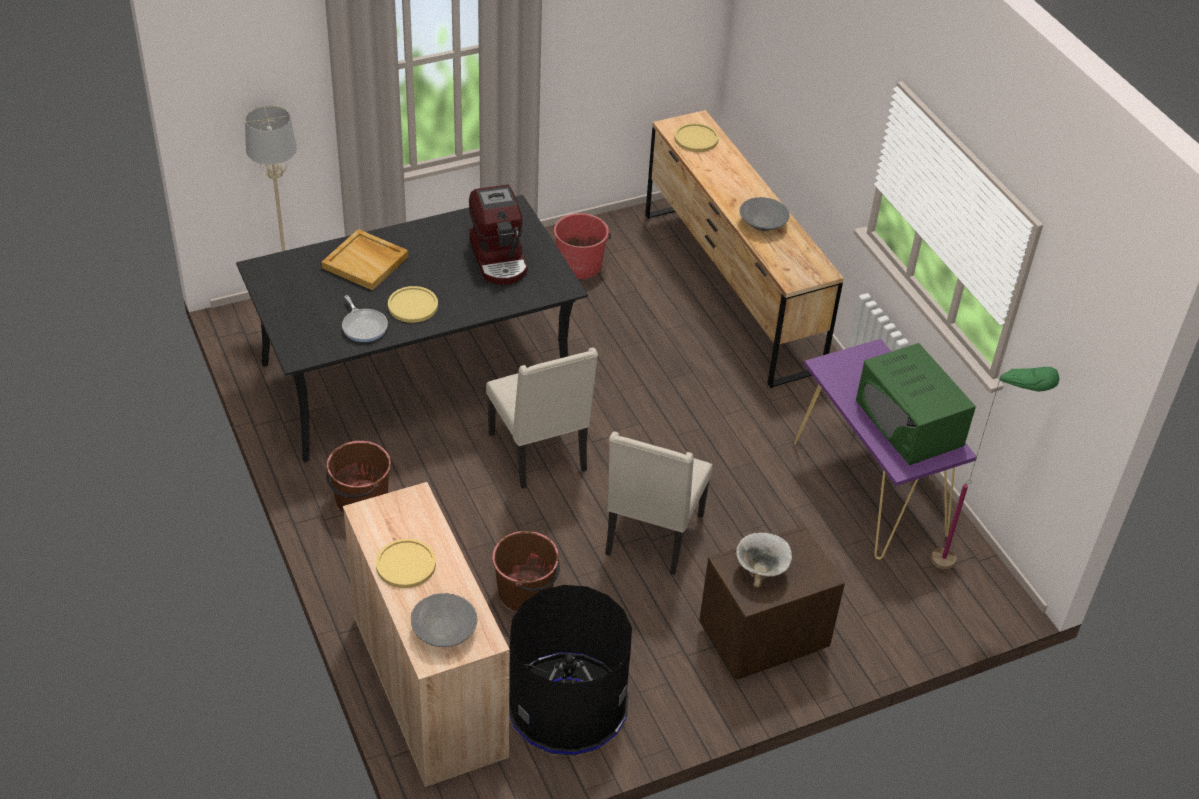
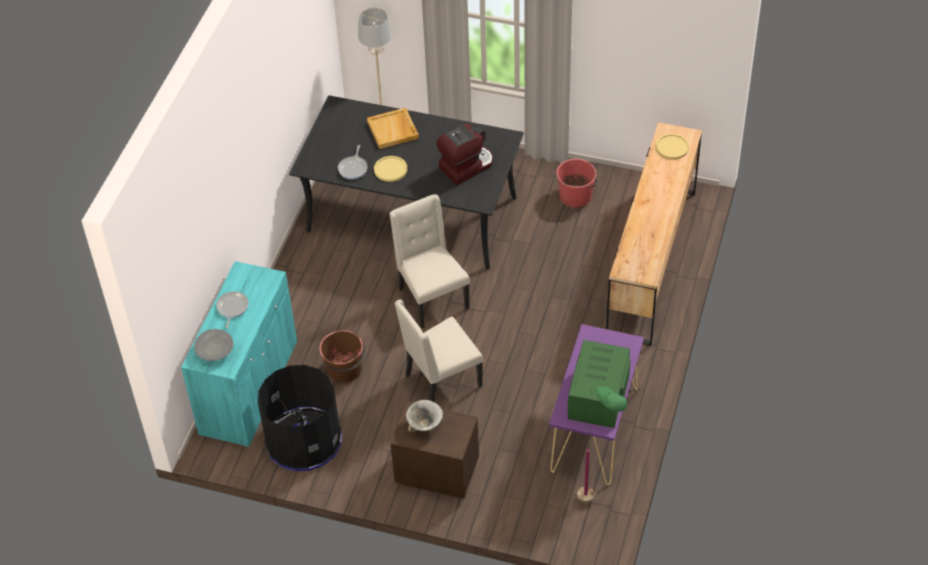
camera: 45 degrees right, 5 degrees up
brown bucket [326,441,391,513] -> none
beige cabinet [343,482,510,788] -> turquoise cabinet [181,261,297,447]
yellow plate [376,538,436,588] -> frying pan [216,291,249,329]
coffee machine [469,185,528,285] -> coffee machine turned 150 degrees counterclockwise [436,124,493,185]
beige chair [486,347,598,489] -> beige chair turned 135 degrees clockwise [389,194,470,329]
grey bowl [740,197,790,231] -> none

